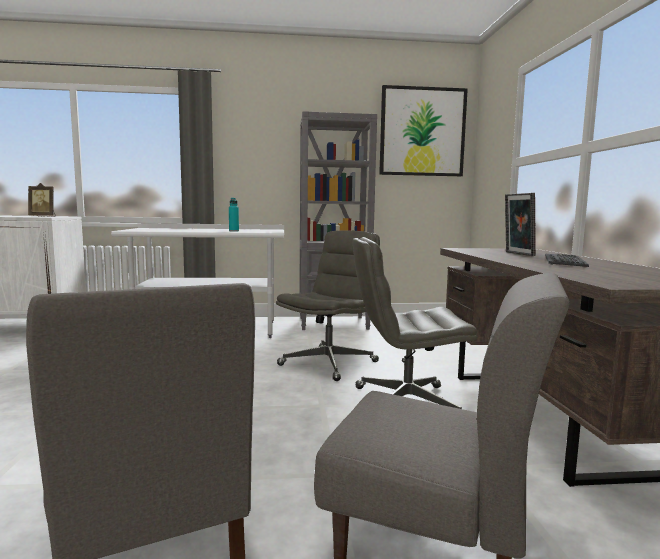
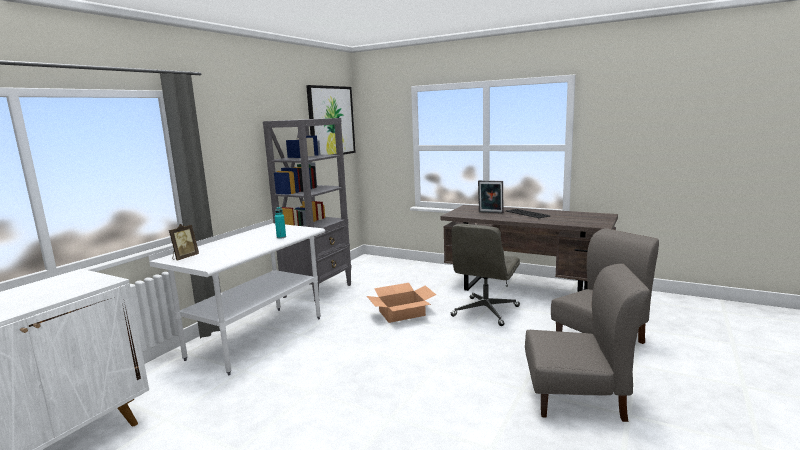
camera: 55 degrees left, 5 degrees up
picture frame [28,183,56,217] -> picture frame moved to [169,224,199,261]
grey office chair [276,230,380,381] -> cardboard box [367,283,436,323]

